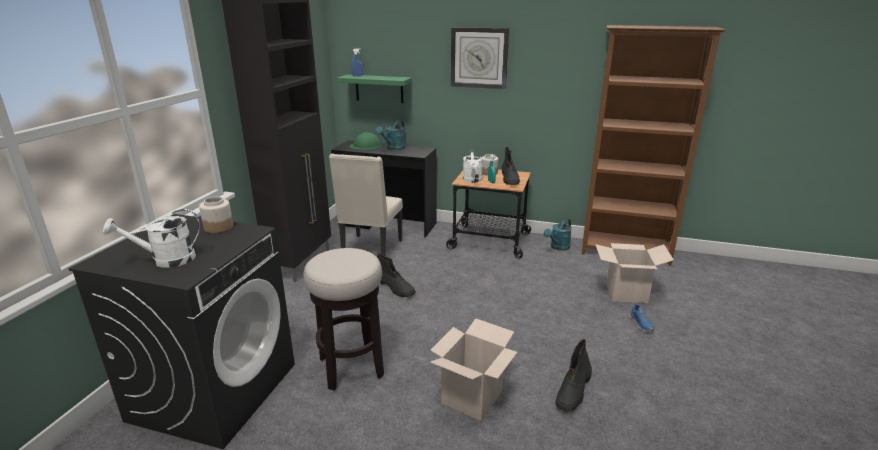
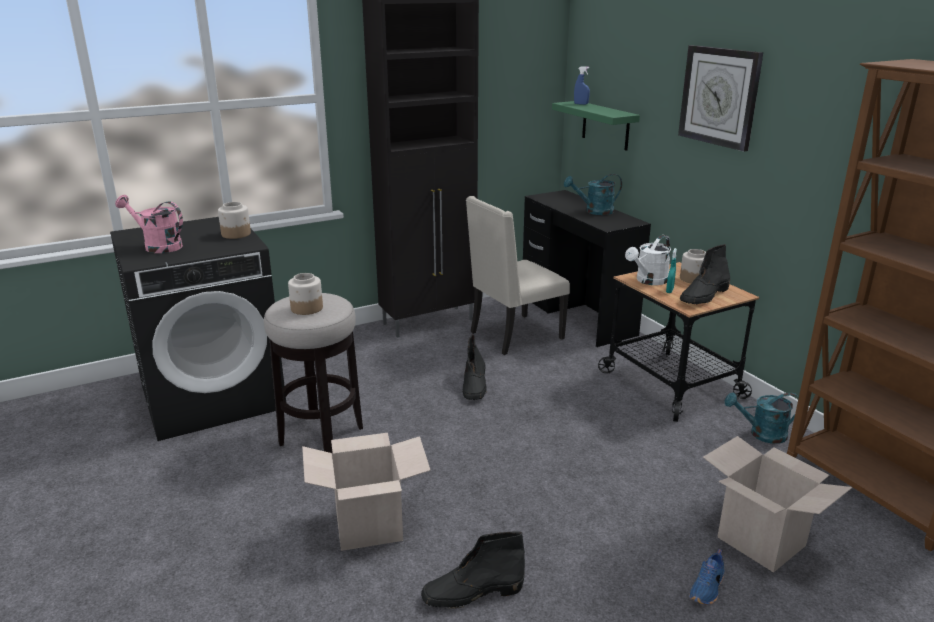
camera: 45 degrees right, 0 degrees up
white watering can [103,209,200,268] -> pink watering can [115,195,183,253]
green hard hat [349,132,382,150] -> none
none -> jar [288,273,323,315]

